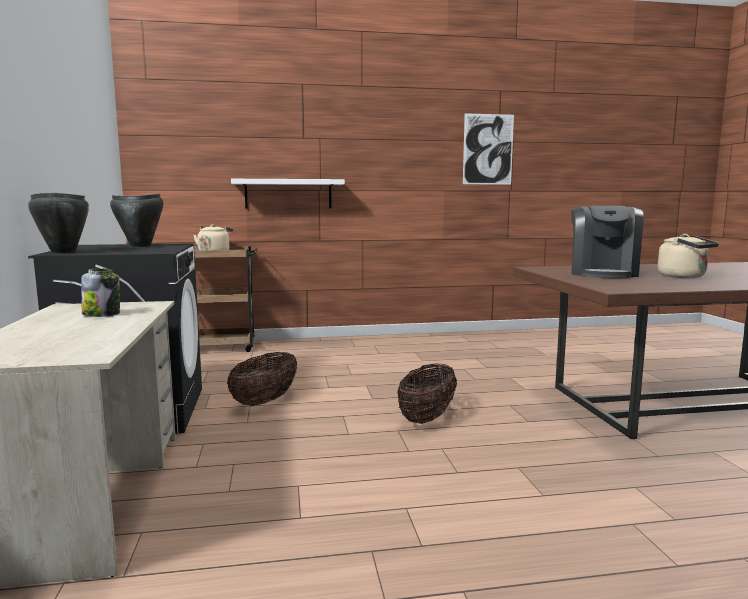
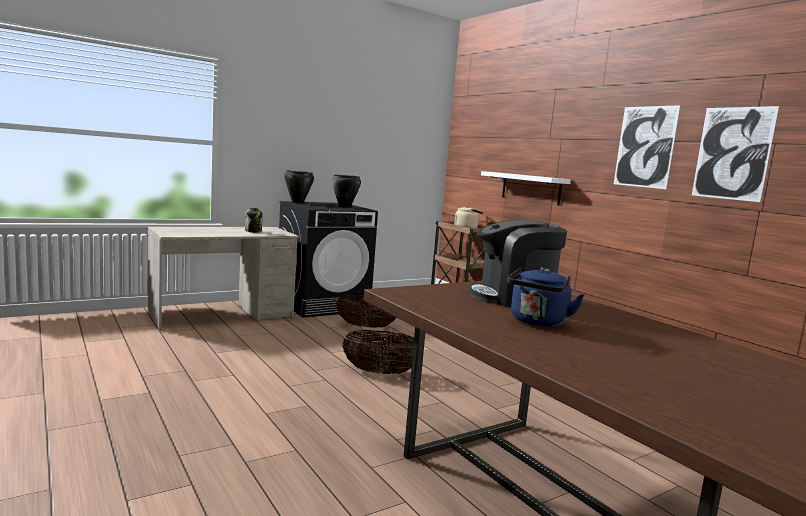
camera: 65 degrees right, 0 degrees up
beige kettle [658,234,719,278] -> blue kettle [508,267,584,327]
none -> picture [614,105,680,189]

